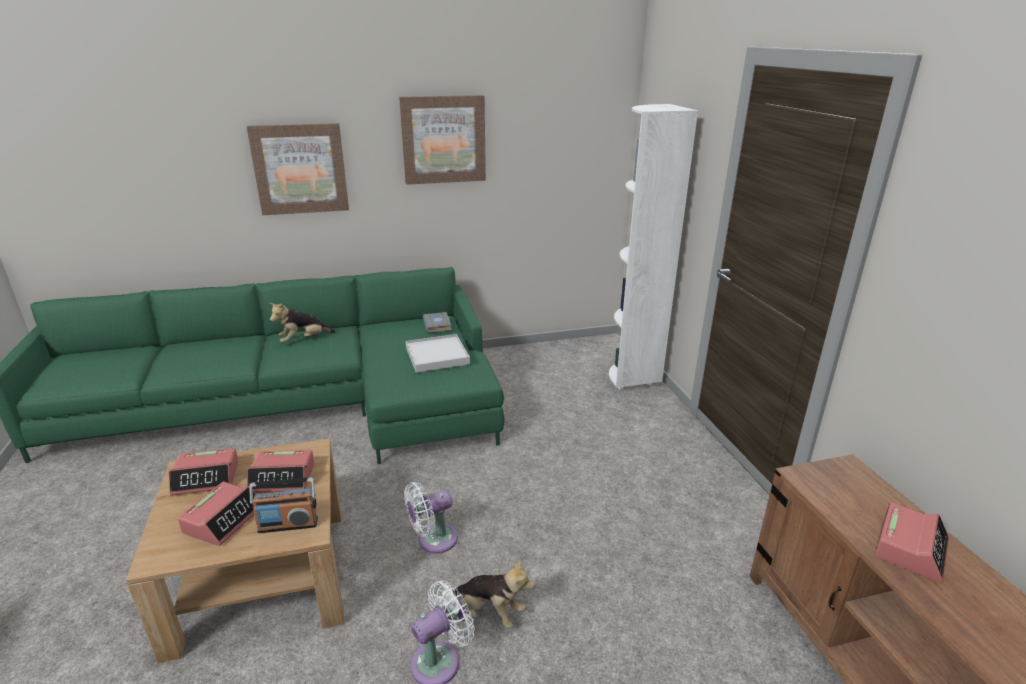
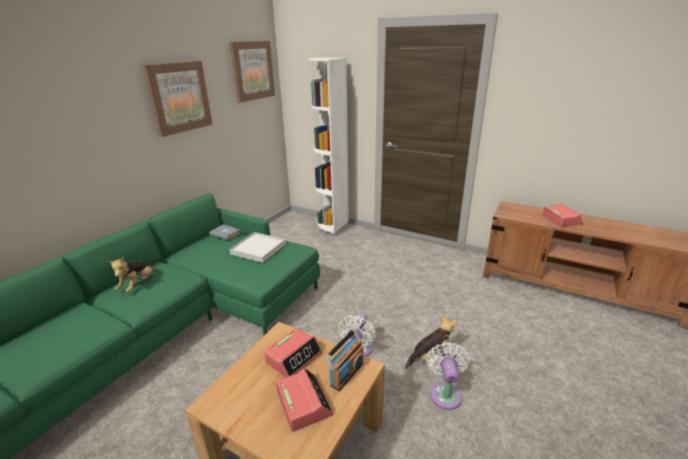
camera: 45 degrees left, 0 degrees up
alarm clock [168,448,239,496] -> none
picture [247,123,349,215] -> picture moved to [229,41,275,103]

